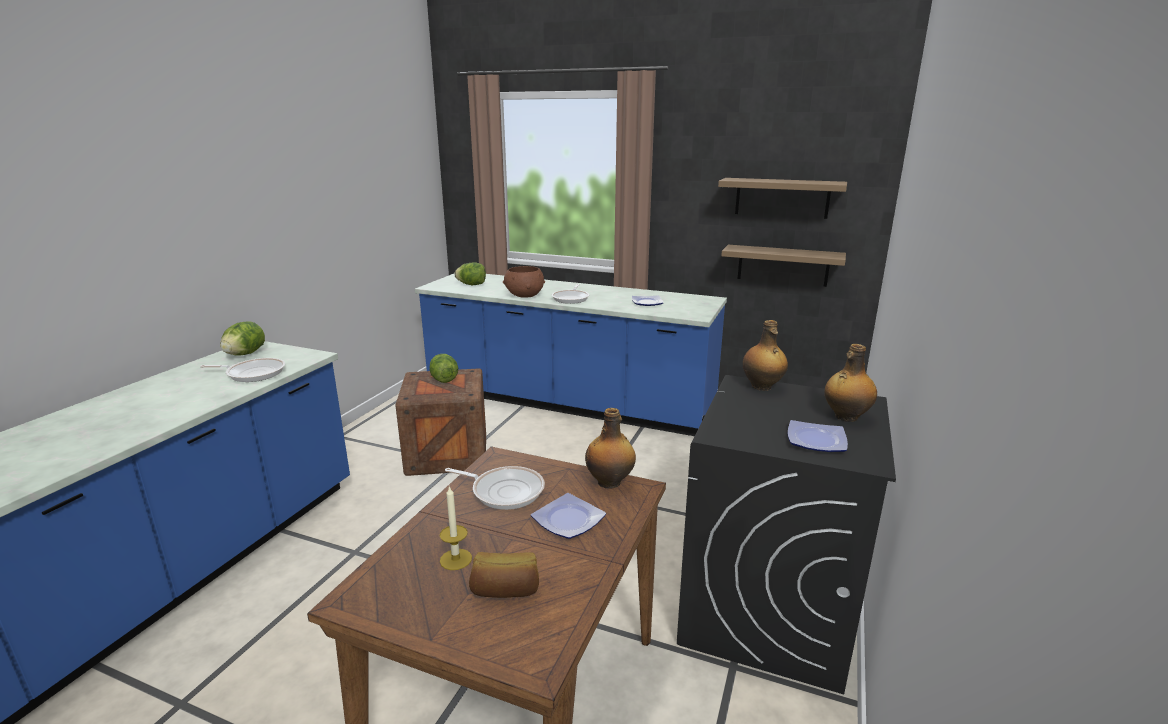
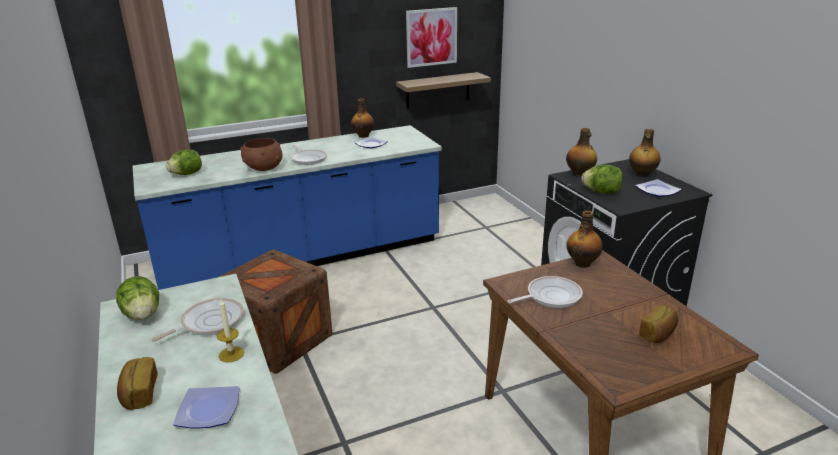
camera: 45 degrees left, 5 degrees up
lettuce [429,354,458,383] -> lettuce moved to [581,165,623,194]
candle [440,486,472,570] -> candle moved to [217,299,244,362]
plate [531,493,606,539] -> plate moved to [173,386,239,428]
shelf [718,178,847,219] -> picture [406,7,457,68]
none -> bread [117,357,158,410]
none -> bottle [351,99,374,138]

